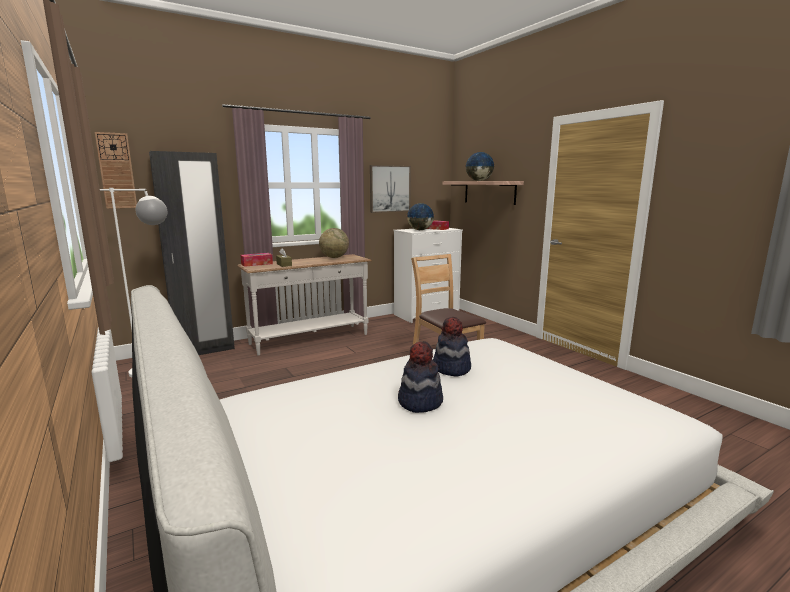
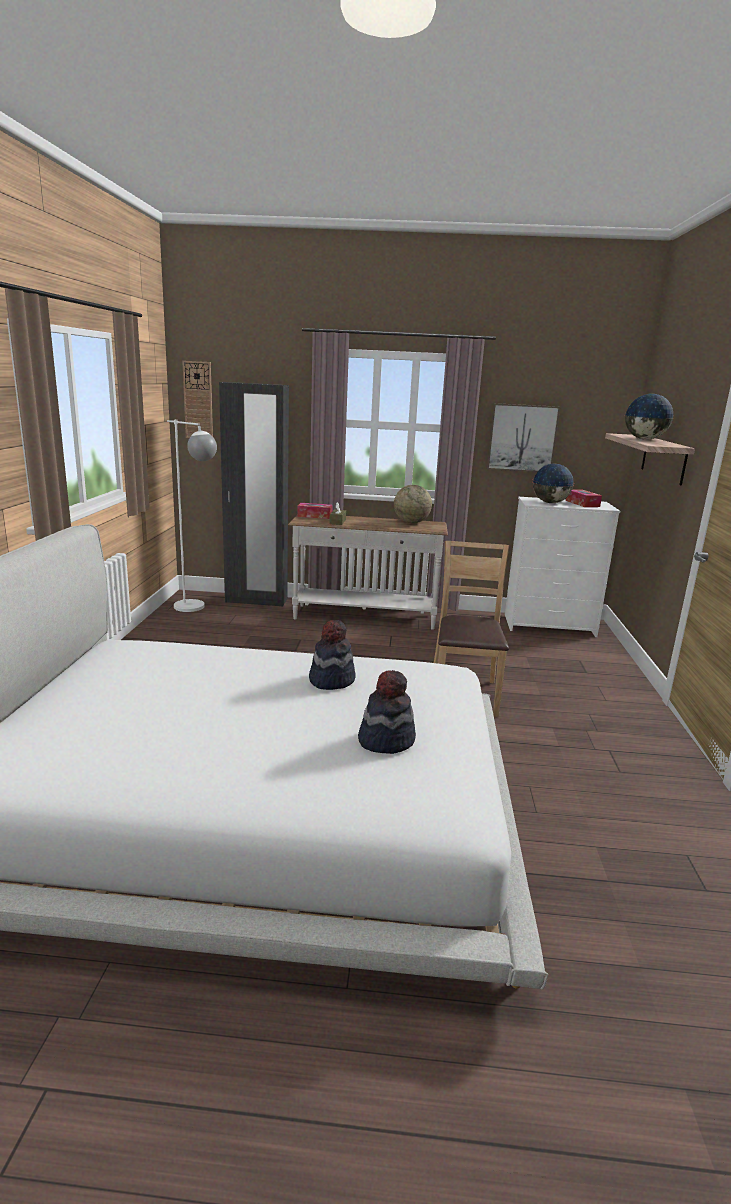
camera: 35 degrees right, 5 degrees up
hat [398,341,443,413] -> hat moved to [358,670,416,754]

